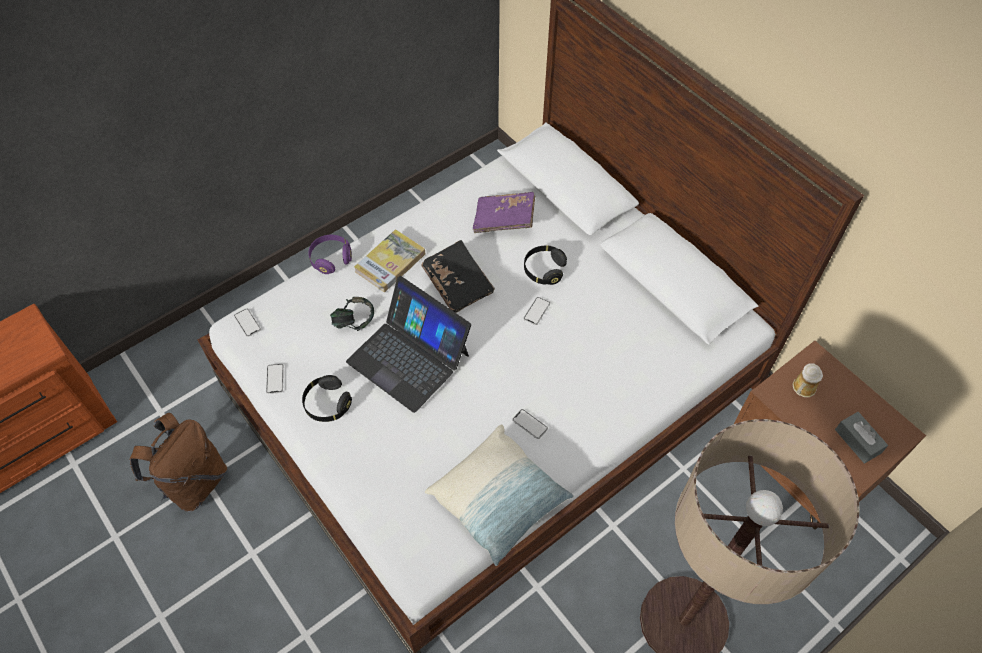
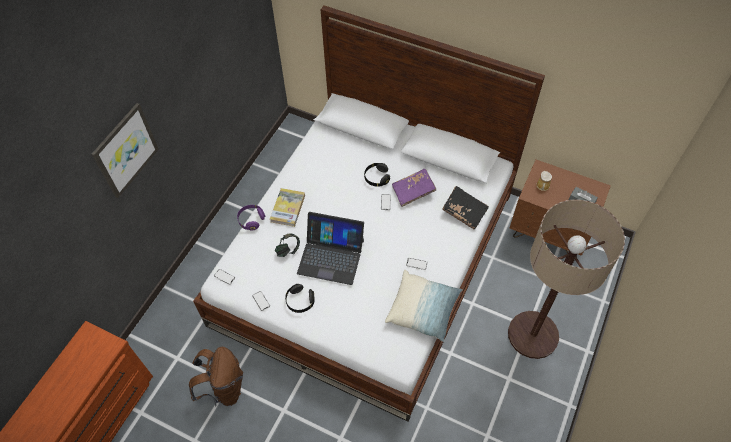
camera: 25 degrees left, 0 degrees up
black book [421,240,495,313] -> black book moved to [442,186,489,229]
purple book [473,192,535,233] -> purple book moved to [392,169,436,207]
none -> picture [92,103,159,198]

